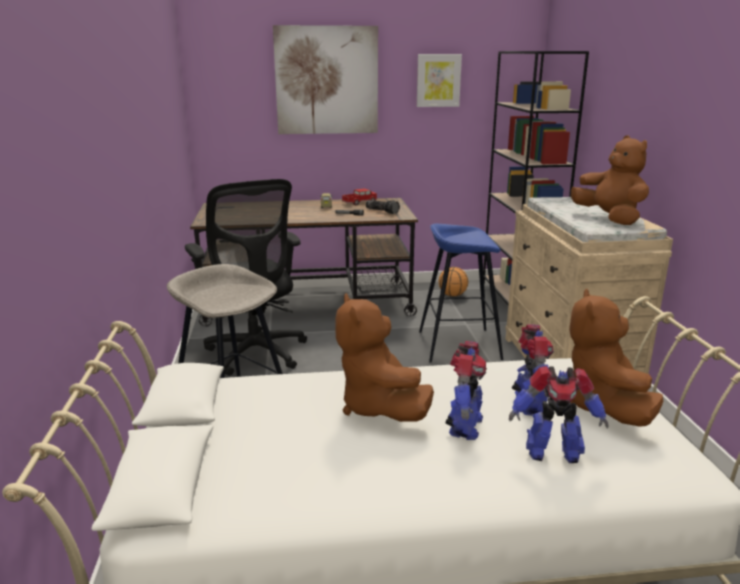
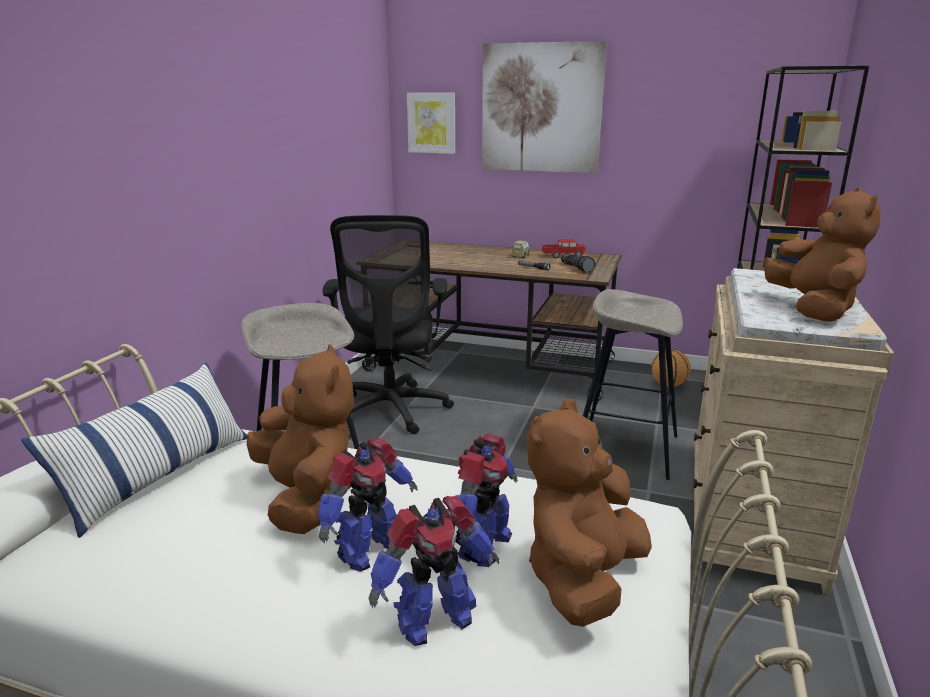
camera: 25 degrees right, 0 degrees up
brown plush toy [335,293,434,422] -> brown plush toy turned 150 degrees clockwise [247,344,354,534]
picture [417,54,462,107] -> picture moved to [407,93,455,154]
blue stool [419,224,503,363] -> grey stool [583,289,683,480]
toy robot [509,366,608,463] -> toy robot turned 60 degrees counterclockwise [369,496,499,646]
none -> pillow [21,363,247,538]

